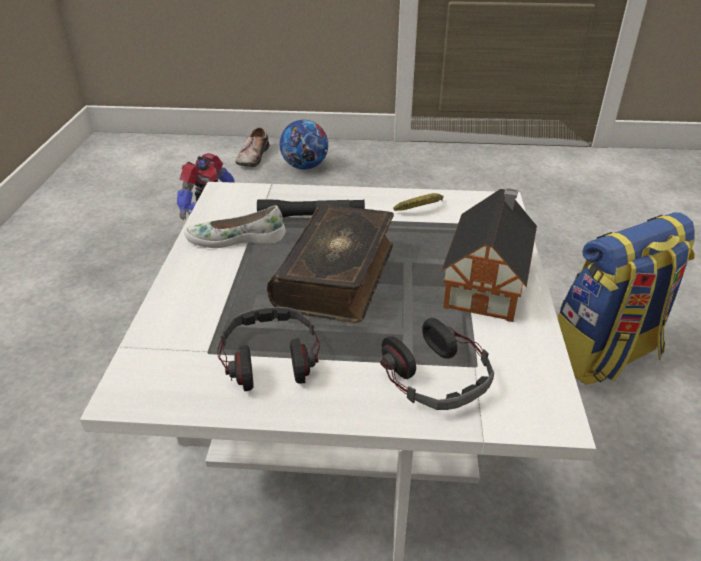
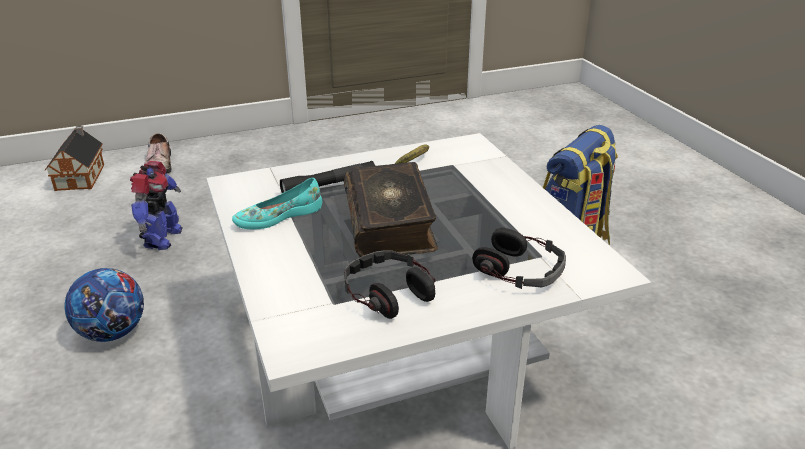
camera: 25 degrees left, 5 degrees down
white shoe [184,205,286,248] -> turquoise shoe [232,178,322,229]
football [280,120,328,169] -> football moved to [64,268,144,342]
toy house [441,188,537,322] -> toy house moved to [45,126,104,191]

